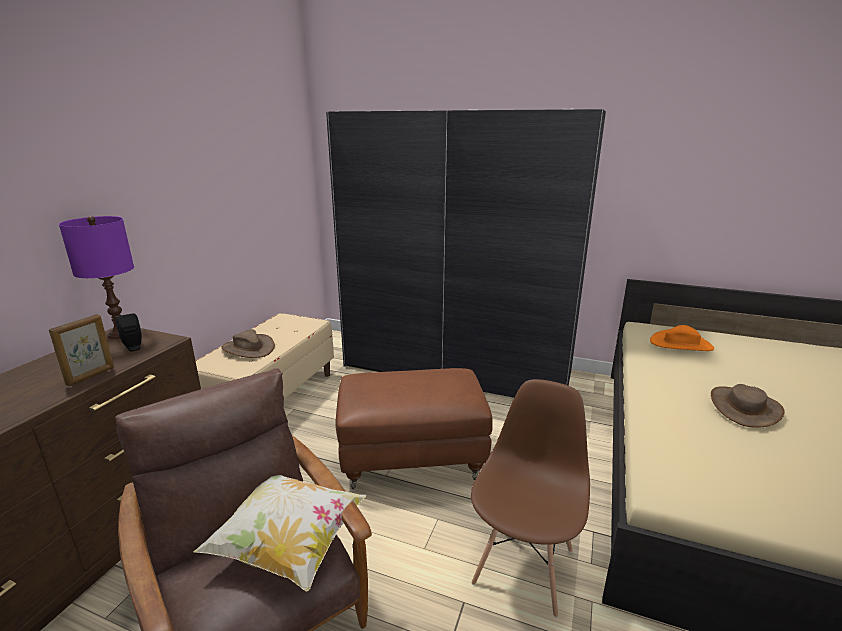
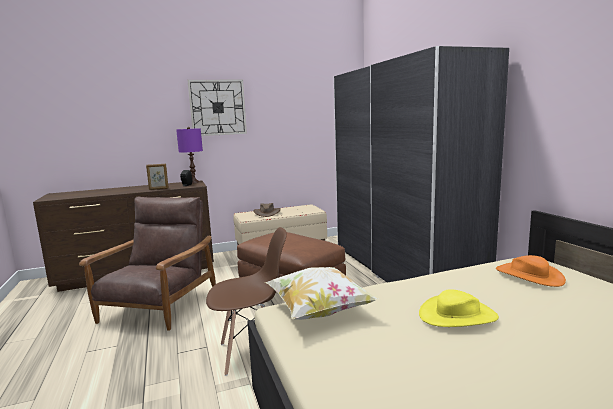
camera: 50 degrees right, 10 degrees down
pillow [193,475,367,591] -> pillow moved to [265,267,379,320]
brown hat [711,384,785,428] -> yellow hat [419,290,499,327]
none -> wall clock [187,79,247,136]

